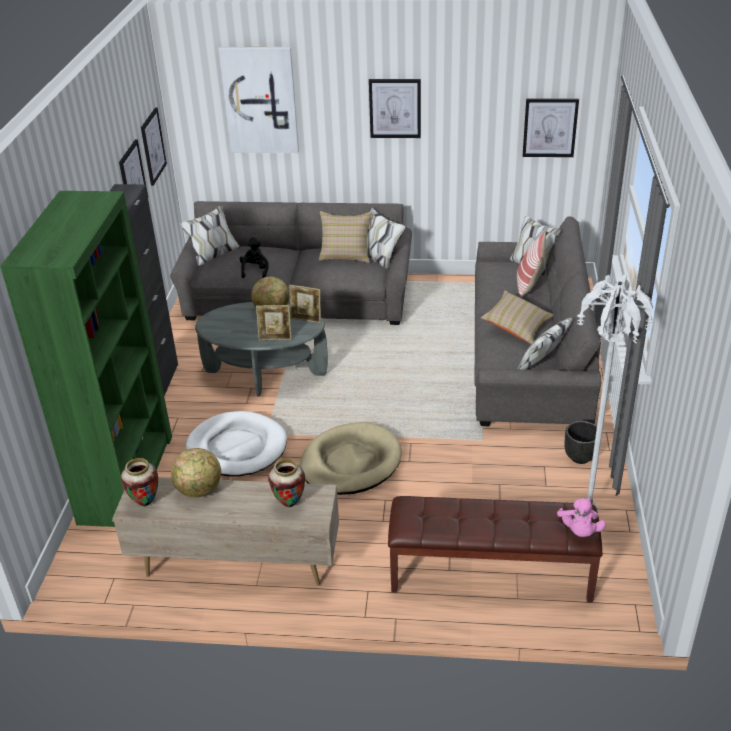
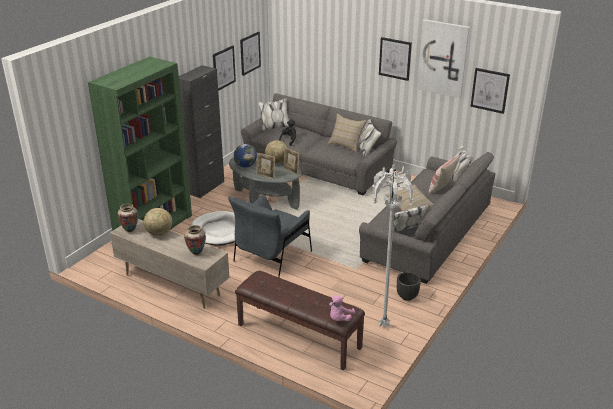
camera: 25 degrees right, 5 degrees down
picture [219,47,299,153] -> picture moved to [417,19,470,99]
beige dog bed [300,422,401,495] -> grey armchair [228,195,312,278]
none -> globe [234,144,257,168]

